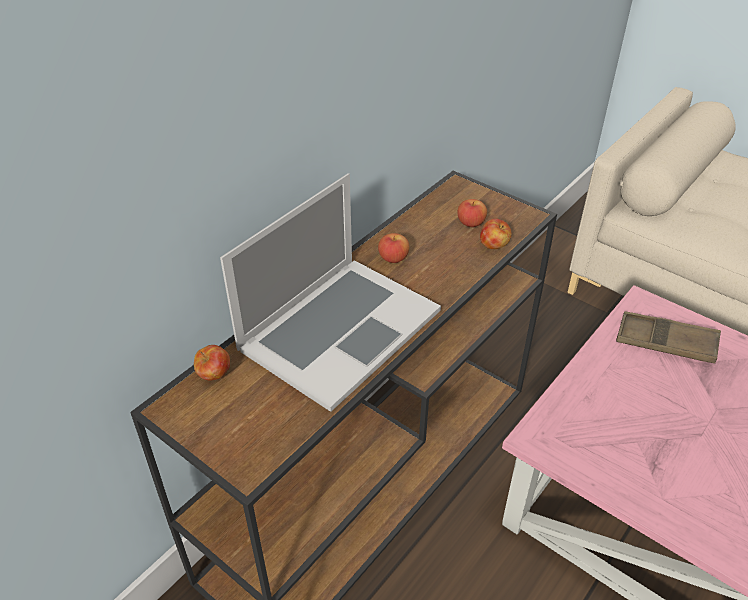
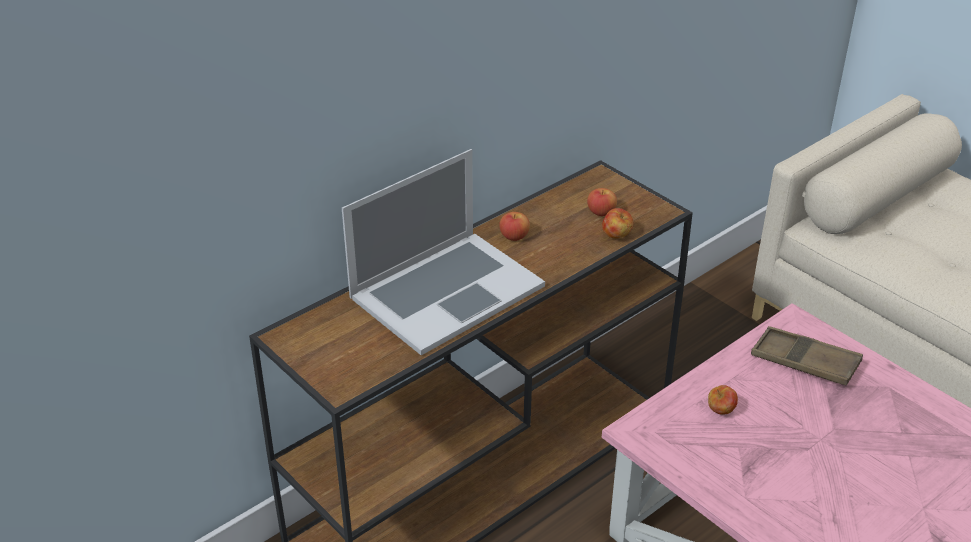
camera: 10 degrees right, 5 degrees down
apple [194,345,230,381] -> apple moved to [708,385,738,415]

